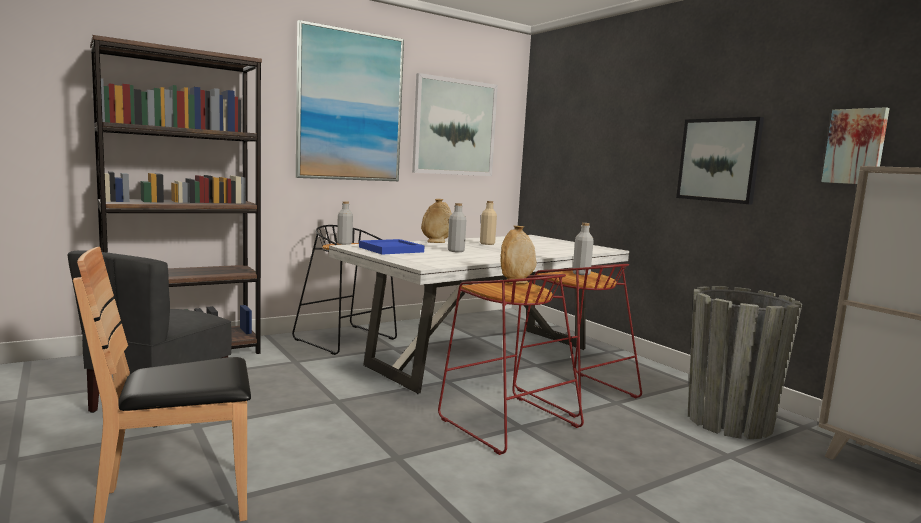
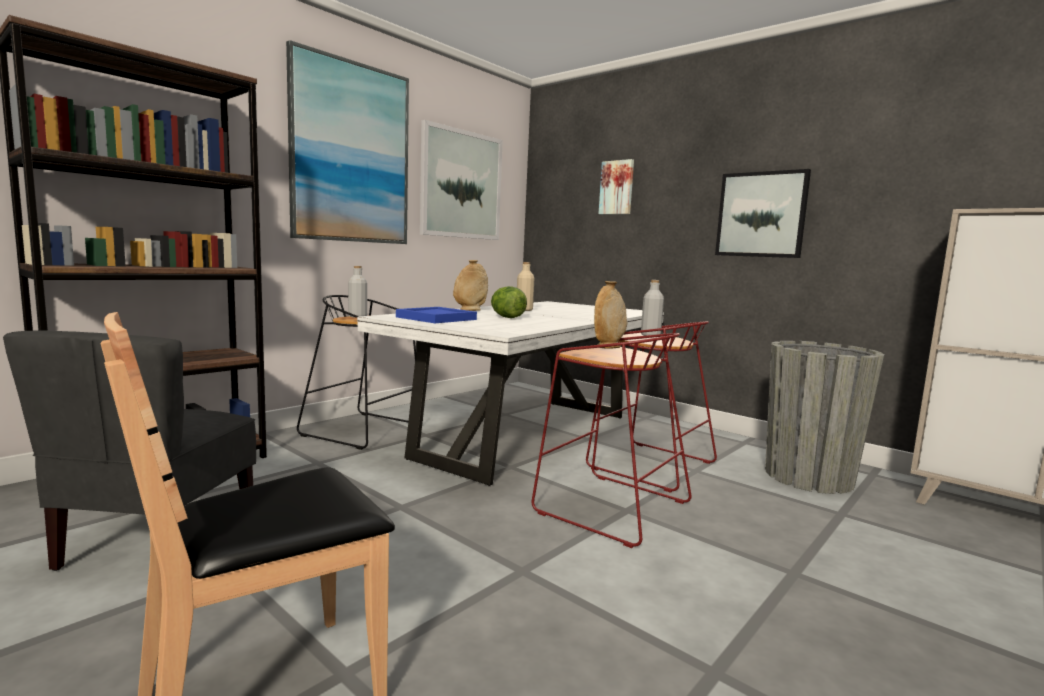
camera: 15 degrees left, 0 degrees up
grey bottle [448,203,466,252] -> lettuce [491,286,527,318]
picture [821,107,890,184] -> picture moved to [599,159,634,215]

